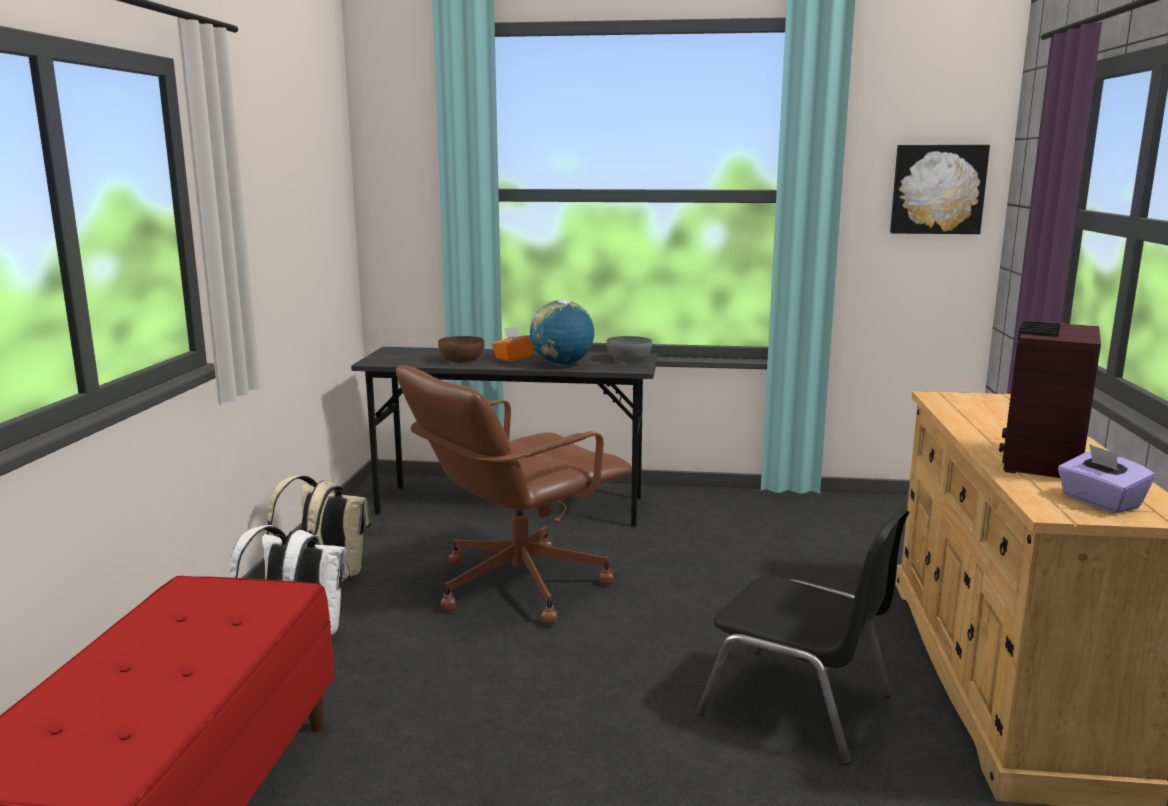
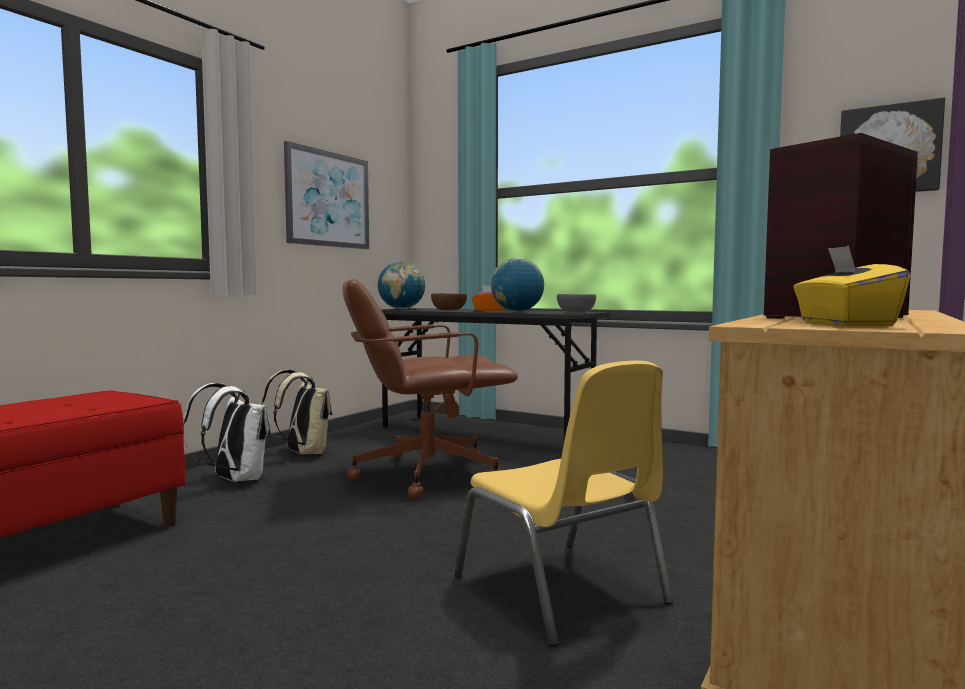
camera: 25 degrees right, 10 degrees down
black chair [697,508,910,765] -> yellow chair [454,361,673,647]
purple tissue box [1058,444,1155,513] -> yellow tissue box [793,245,910,326]
none -> picture [284,141,369,249]
none -> globe [378,261,425,309]

